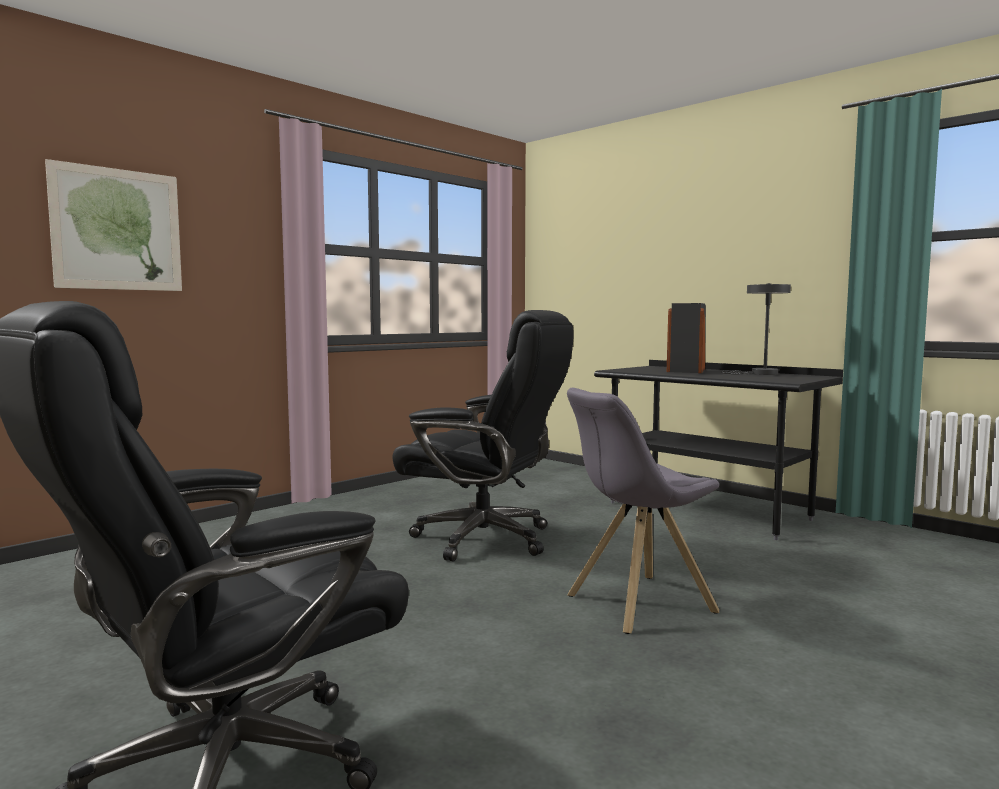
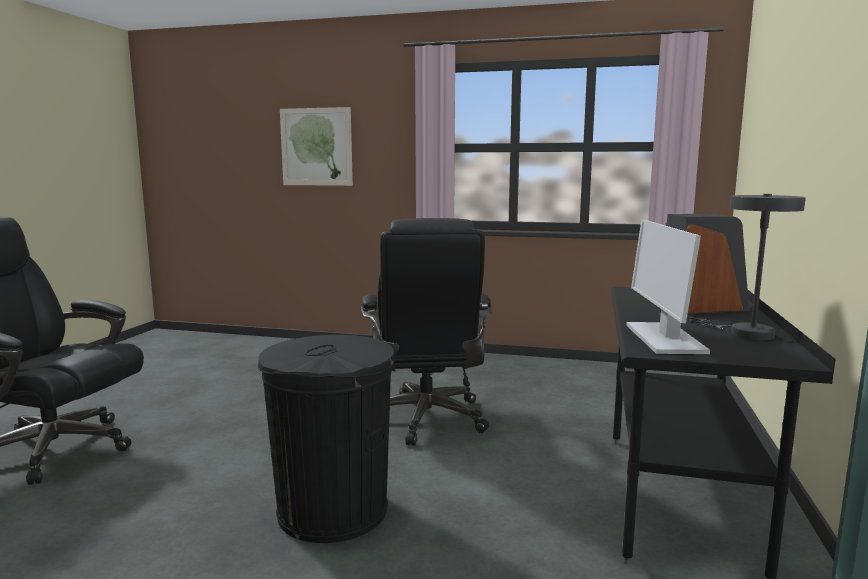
camera: 60 degrees right, 5 degrees up
grey chair [567,388,719,634] -> black trash can [258,335,395,543]
none -> monitor [627,219,710,354]

